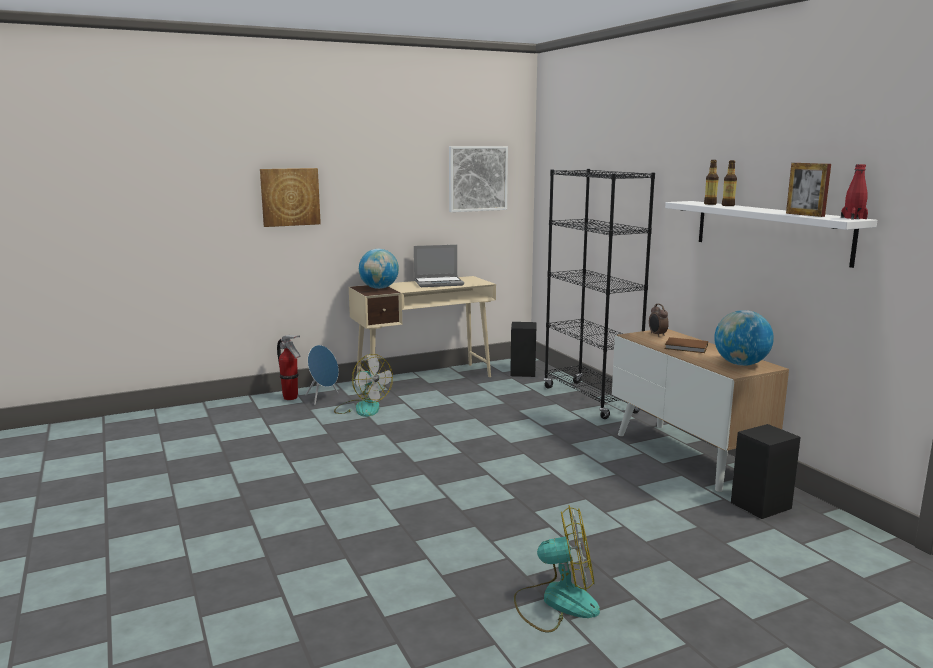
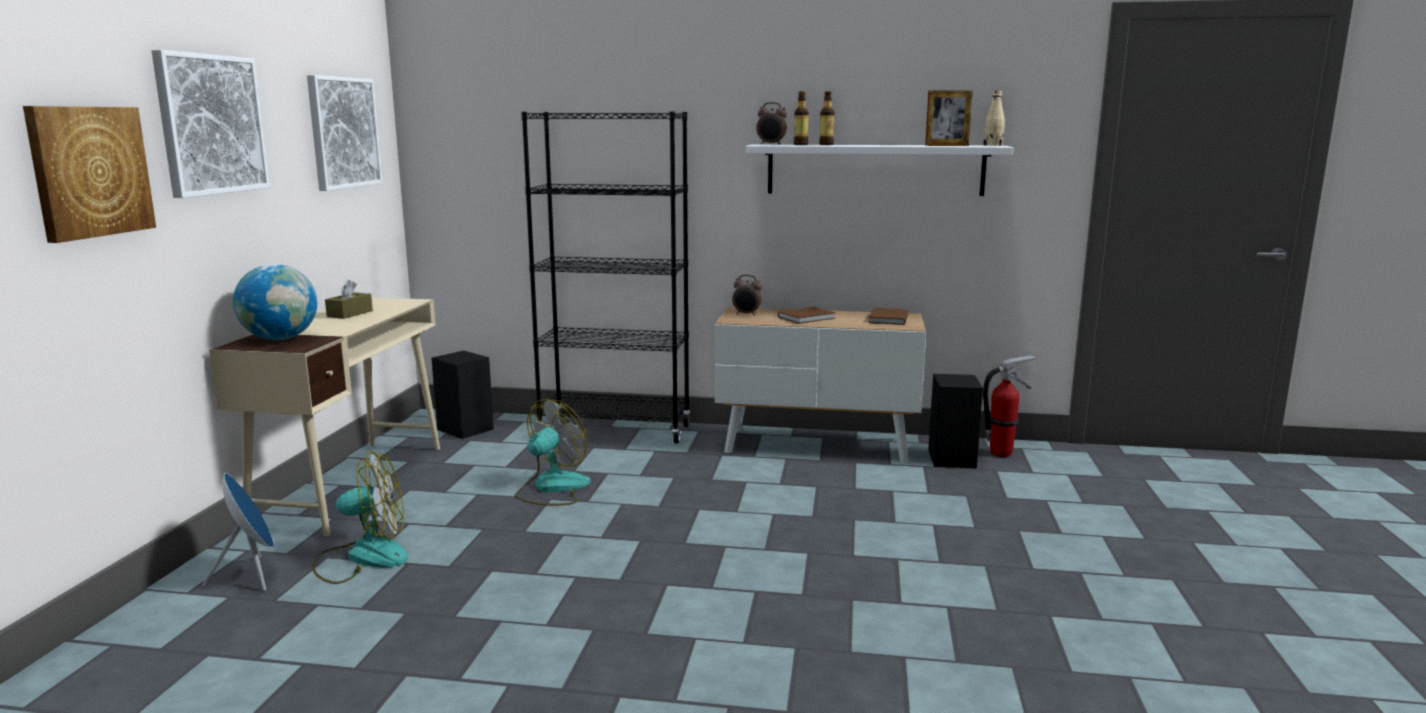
camera: 55 degrees left, 0 degrees up
fire extinguisher [277,335,300,400] -> fire extinguisher moved to [983,355,1036,457]
laptop [414,245,464,287] -> brown tissue box [325,280,373,319]
fan [514,505,600,633] -> fan moved to [515,399,591,506]
globe [714,310,774,366] -> brown book [868,308,909,325]
red bottle [841,164,868,220] -> beige bottle [983,91,1005,146]
none -> picture [151,50,270,198]
none -> alarm clock [756,102,787,145]

